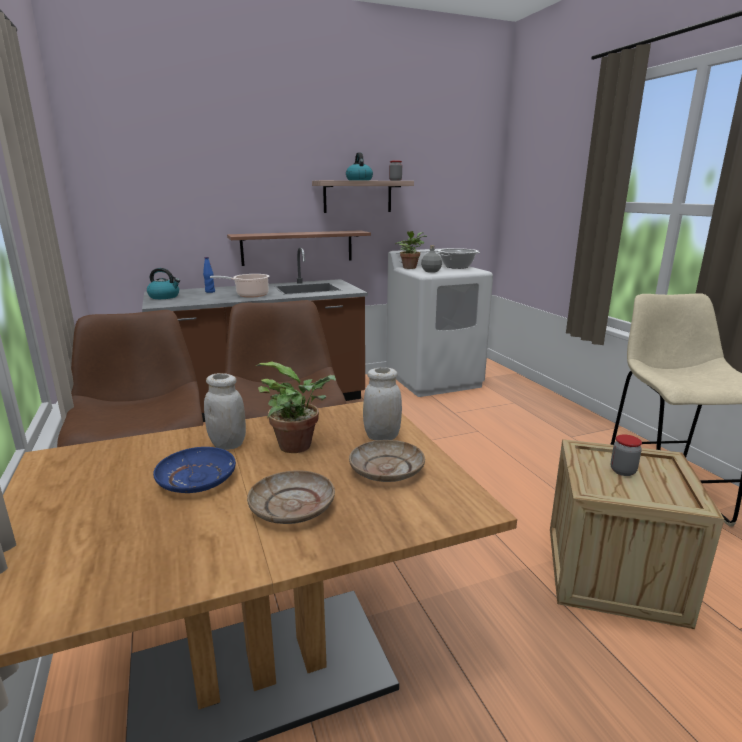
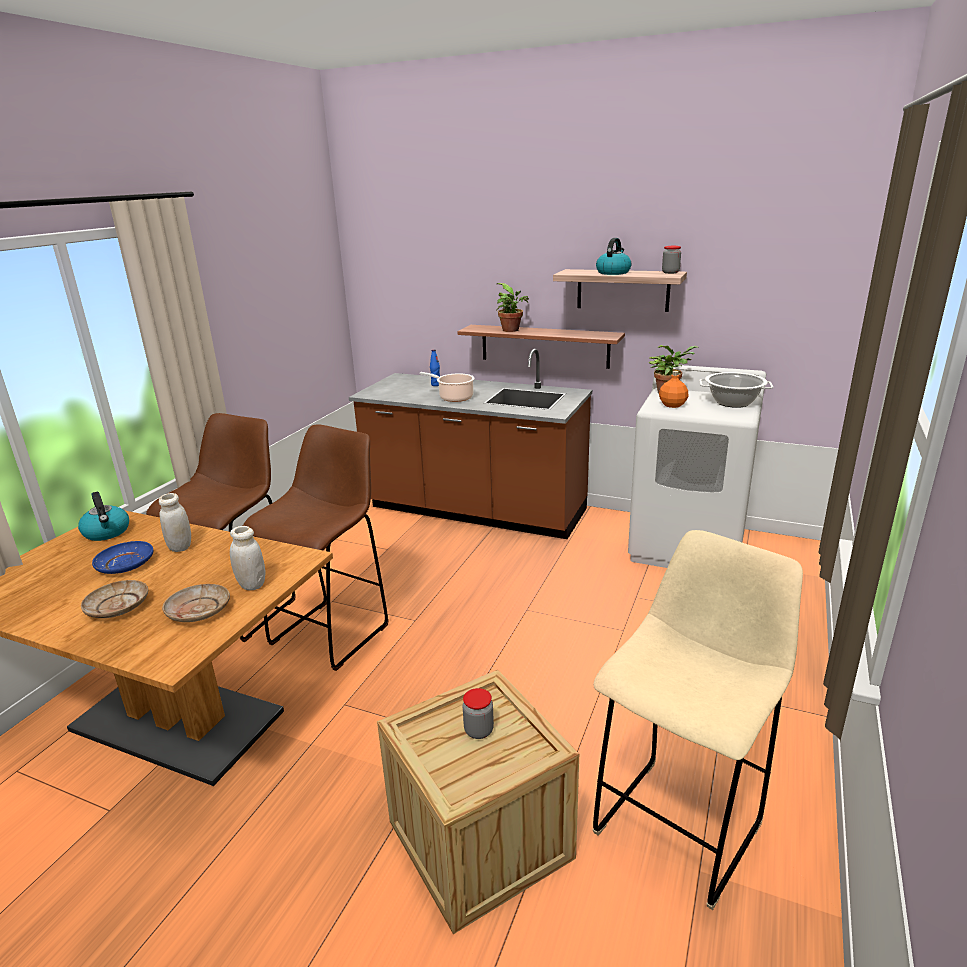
camera: 45 degrees right, 5 degrees up
kettle [147,268,180,299] -> kettle moved to [78,492,129,541]
potted plant [256,361,336,453] -> potted plant moved to [496,283,529,332]
grey bottle [421,245,442,273] -> orange bottle [659,371,688,408]

